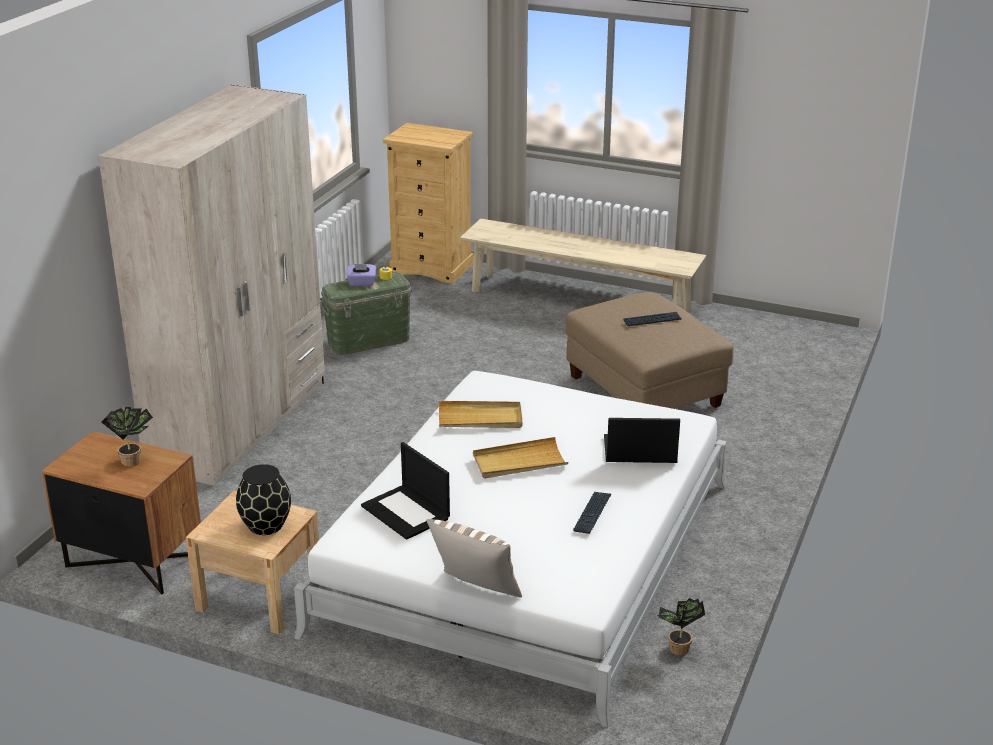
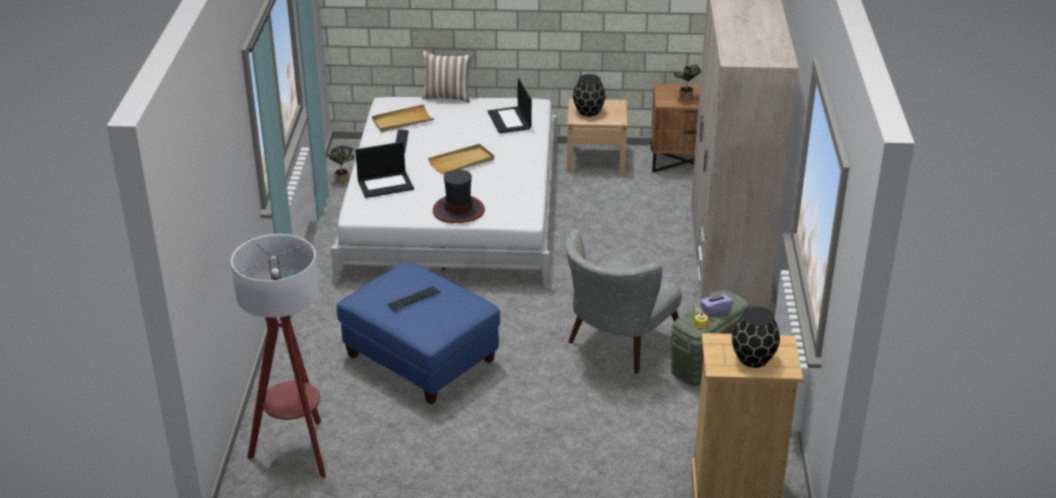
camera: 160 degrees right, 5 degrees up
laptop [361,442,450,540] -> laptop turned 135 degrees counterclockwise [488,79,532,133]
beige tray [439,401,522,428] -> beige tray moved to [372,104,434,132]
beige bench [460,218,706,313] -> none
beige ottoman [566,292,734,409] -> blue ottoman [337,262,500,404]
none -> floor lamp [231,234,326,478]
none -> hat [433,170,485,223]
none -> grey armchair [565,230,682,374]
none -> black vase [732,306,780,368]

